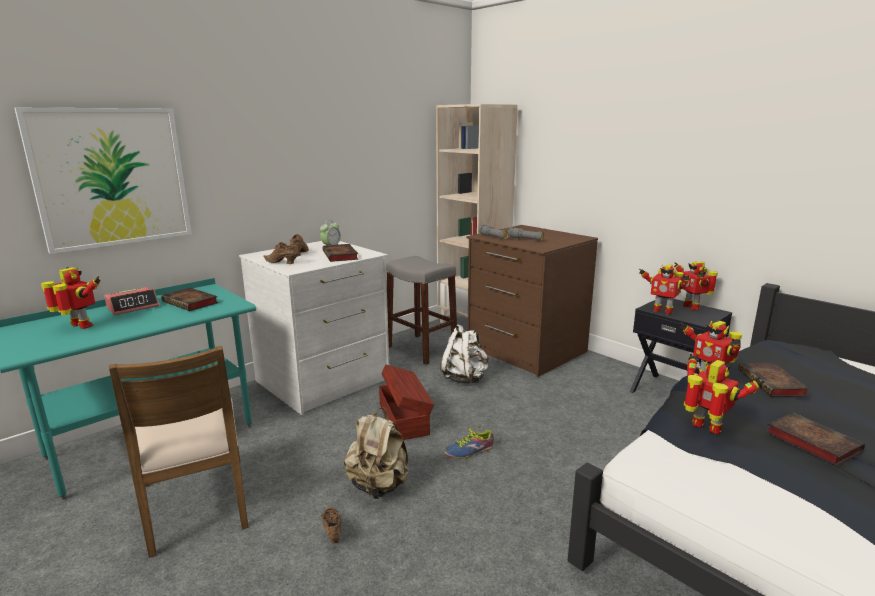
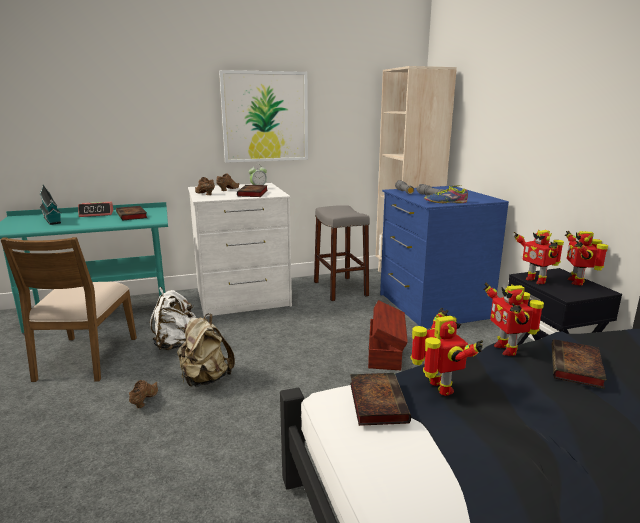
camera: 25 degrees right, 0 degrees up
picture [14,108,192,254] -> picture moved to [219,70,308,163]
toy robot [41,267,101,329] -> toy house [40,184,61,225]
brown storage box [379,364,434,440] -> brown storage box moved to [368,300,408,370]
white backpack [440,324,489,384] -> white backpack moved to [150,287,196,350]
shoe [444,425,494,459] -> shoe moved to [424,185,468,203]
brown dresser [466,225,598,377] -> blue dresser [380,186,509,329]
book [766,413,865,466] -> book moved to [350,373,411,426]

